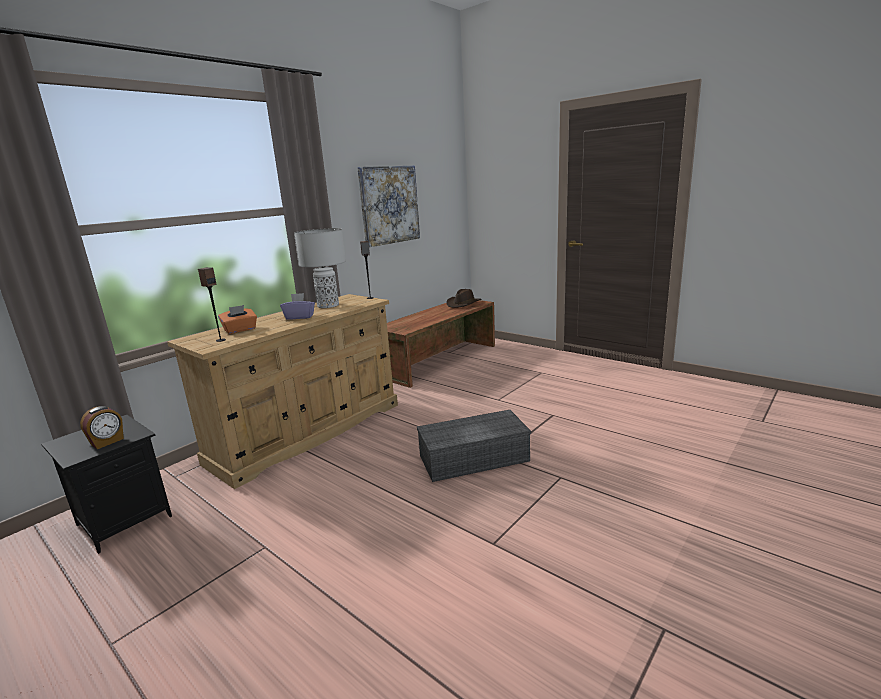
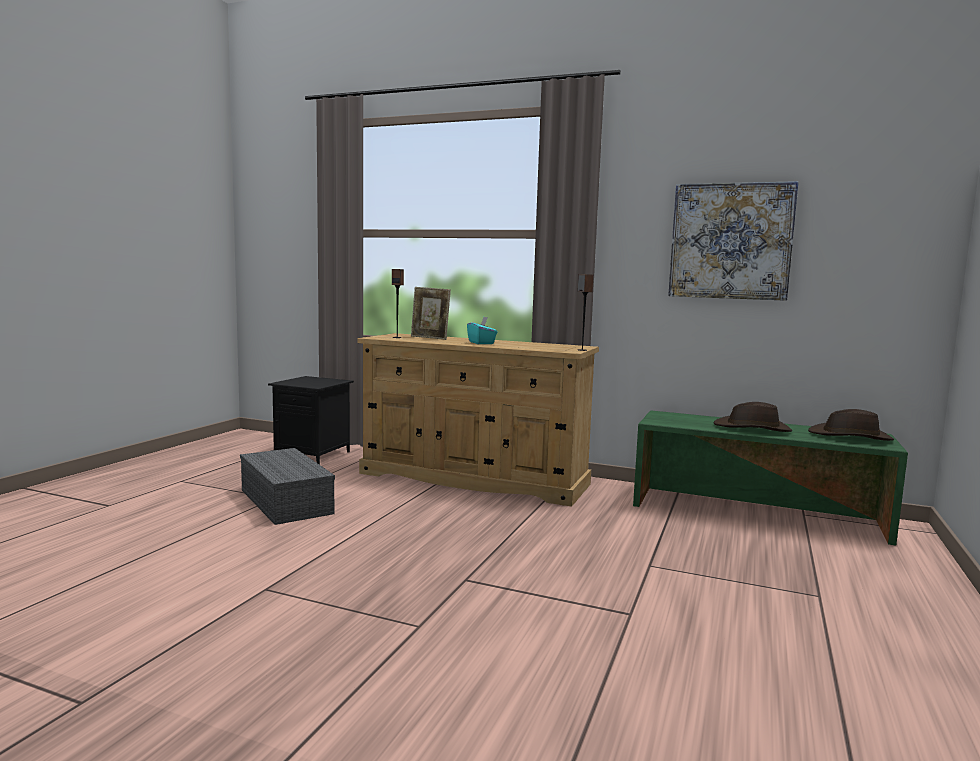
camera: 70 degrees right, 10 degrees down
alarm clock [80,406,124,449] -> none
orange tissue box [218,305,257,334] -> picture frame [411,287,451,340]
purple tissue box [280,293,315,320] -> turquoise tissue box [467,317,498,344]
white table lamp [294,228,346,308] -> none
brown bench [387,300,495,388] -> green bench [633,410,908,546]
grey storage box [417,410,531,482] -> grey storage box moved to [240,448,335,525]
none -> brown hat [714,402,792,432]

